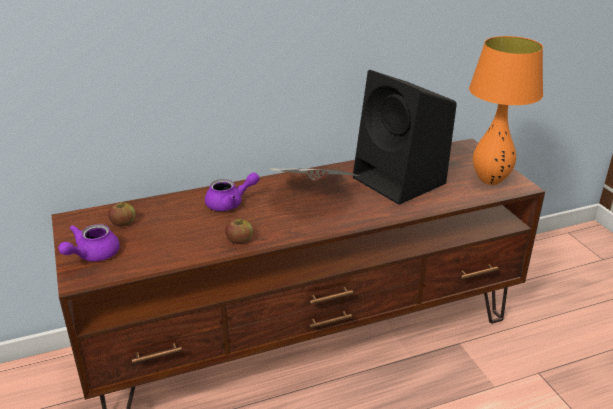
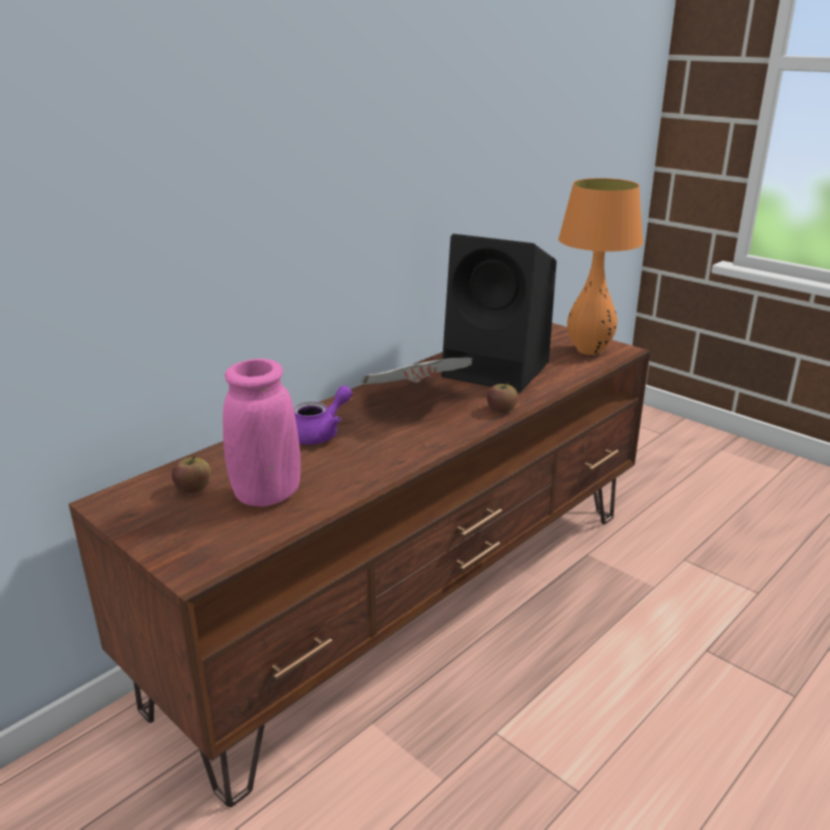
camera: 25 degrees left, 5 degrees down
purple teapot [58,224,120,262] -> none
apple [225,219,252,244] -> apple moved to [487,382,518,413]
none -> pink vase [223,359,301,506]

